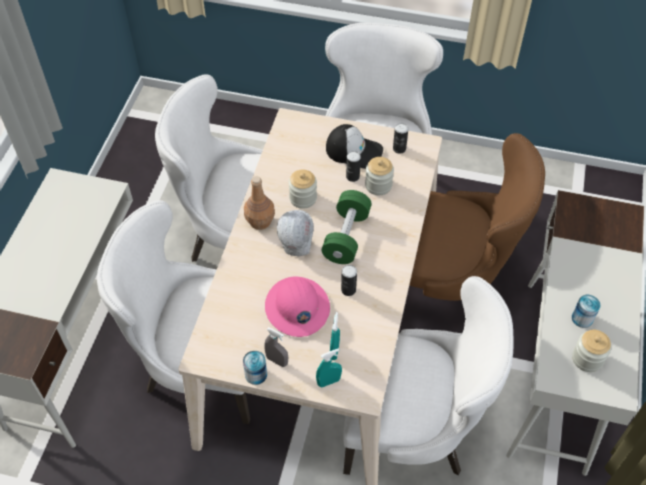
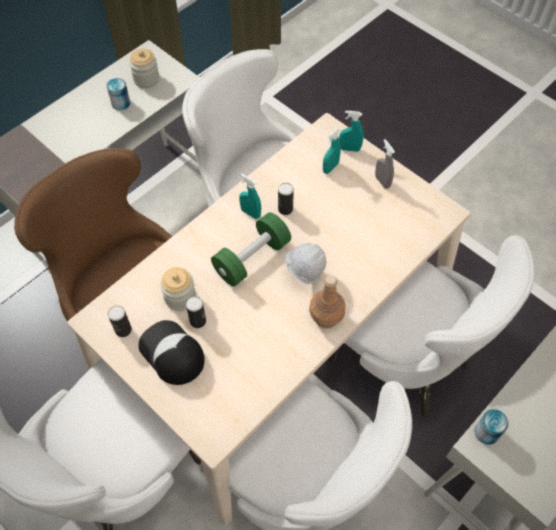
camera: 150 degrees left, 5 degrees up
can [243,351,267,385] -> can moved to [474,409,509,445]
pink hard hat [265,276,330,337] -> none
jar [289,170,317,209] -> none
none -> turquoise spray bottle [239,174,261,219]

